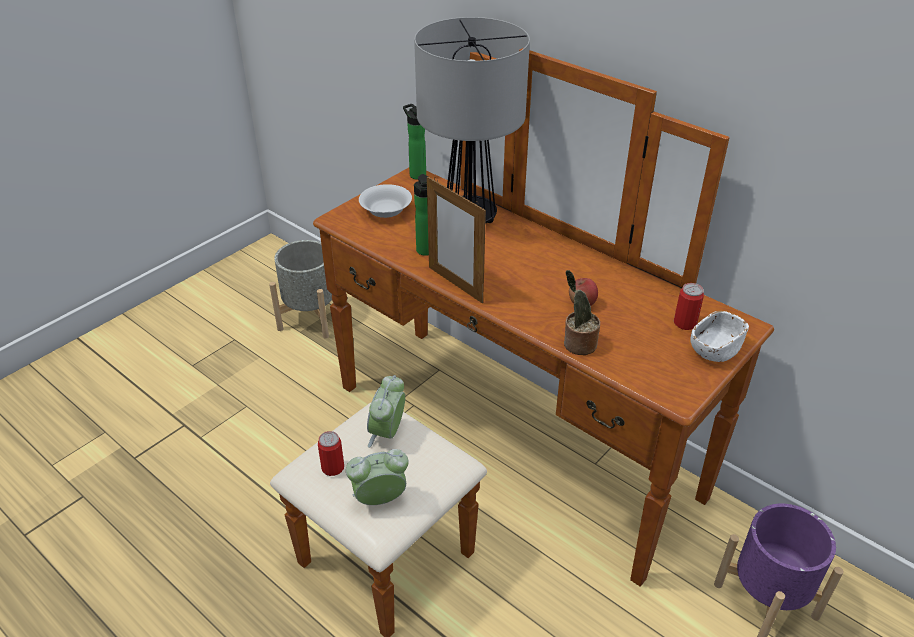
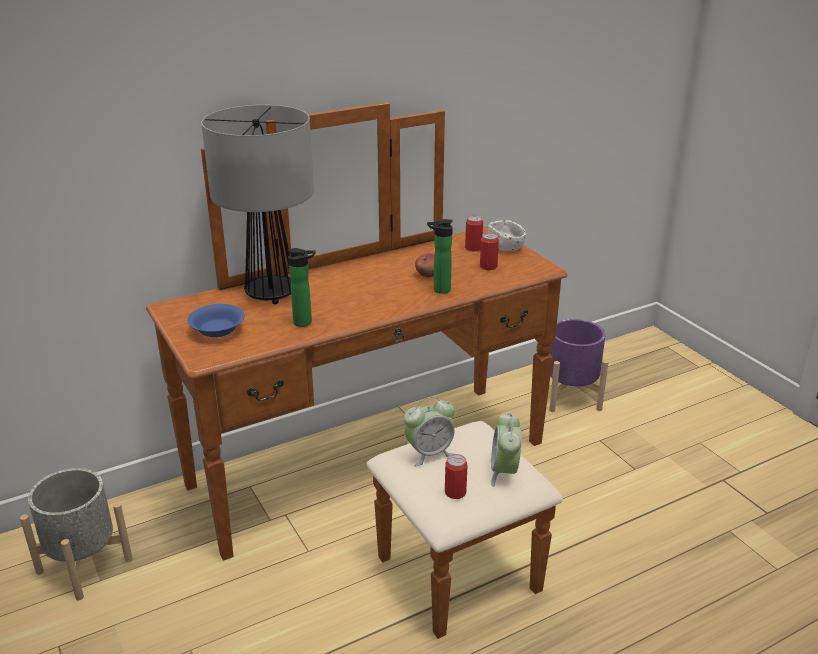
camera: 70 degrees left, 10 degrees down
white bowl [359,184,412,218] -> blue bowl [187,304,245,337]
alarm clock [367,375,405,448] -> alarm clock turned 60 degrees counterclockwise [404,396,455,466]
bottle [403,104,426,180] -> bottle moved to [427,219,453,294]
picture frame [427,176,486,303] -> none
potted plant [564,270,600,355] -> none
none -> can [480,233,499,270]

